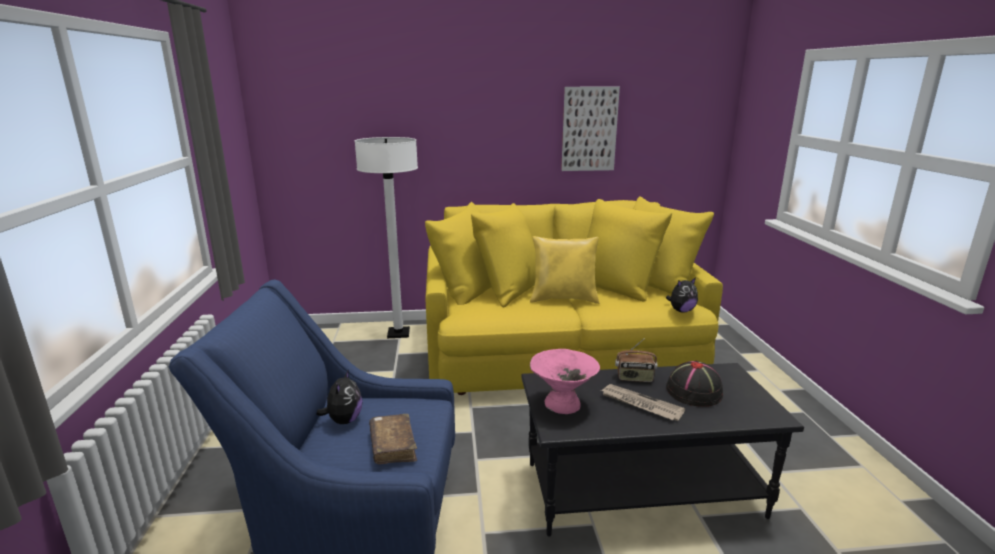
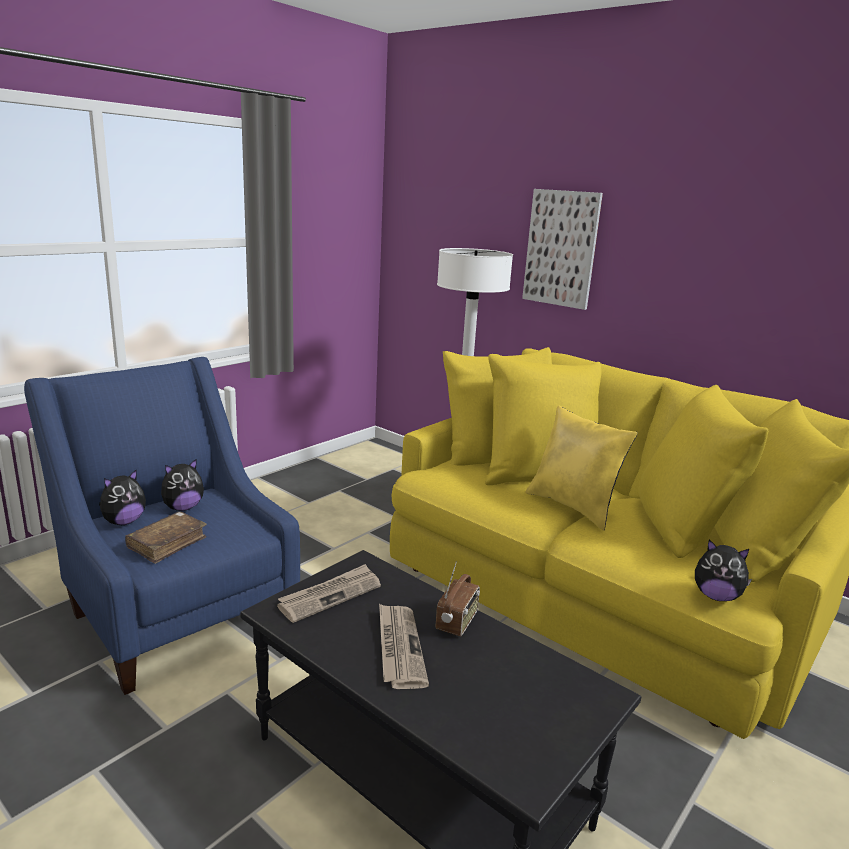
camera: 45 degrees right, 0 degrees up
pink bowl [530,349,600,414] -> newspaper [277,564,381,623]
picture [561,87,620,171] -> picture moved to [522,189,603,310]
radio [615,339,657,382] -> radio turned 120 degrees counterclockwise [436,561,480,636]
black hat [666,361,723,407] -> none
none -> plush toy [99,469,146,525]

